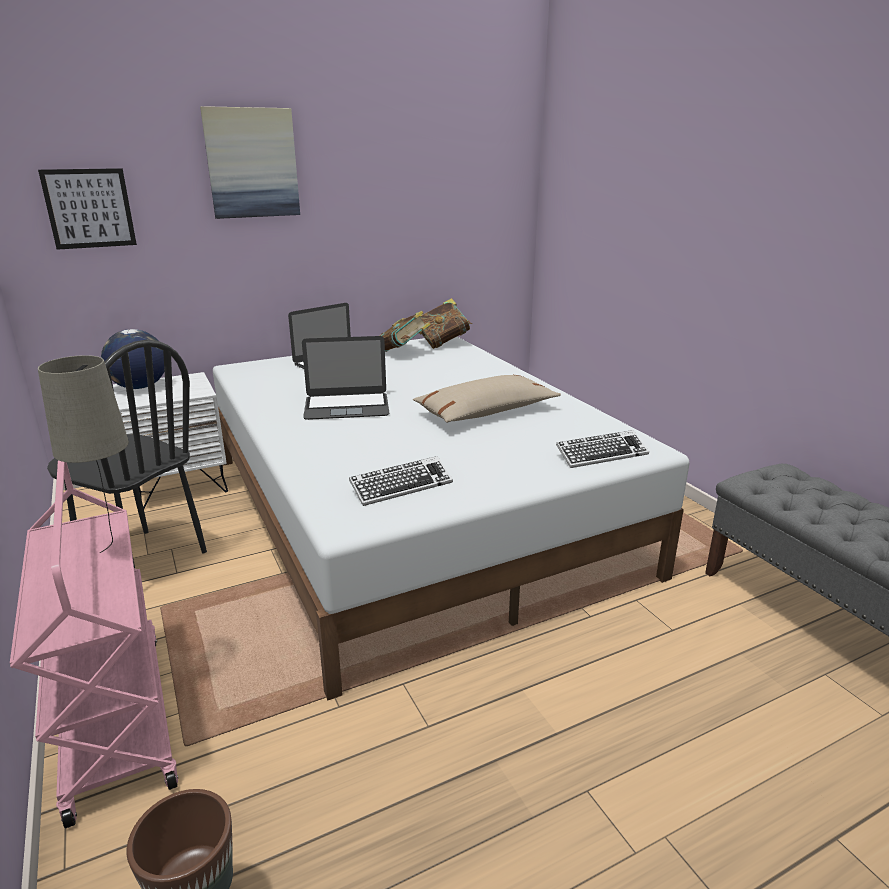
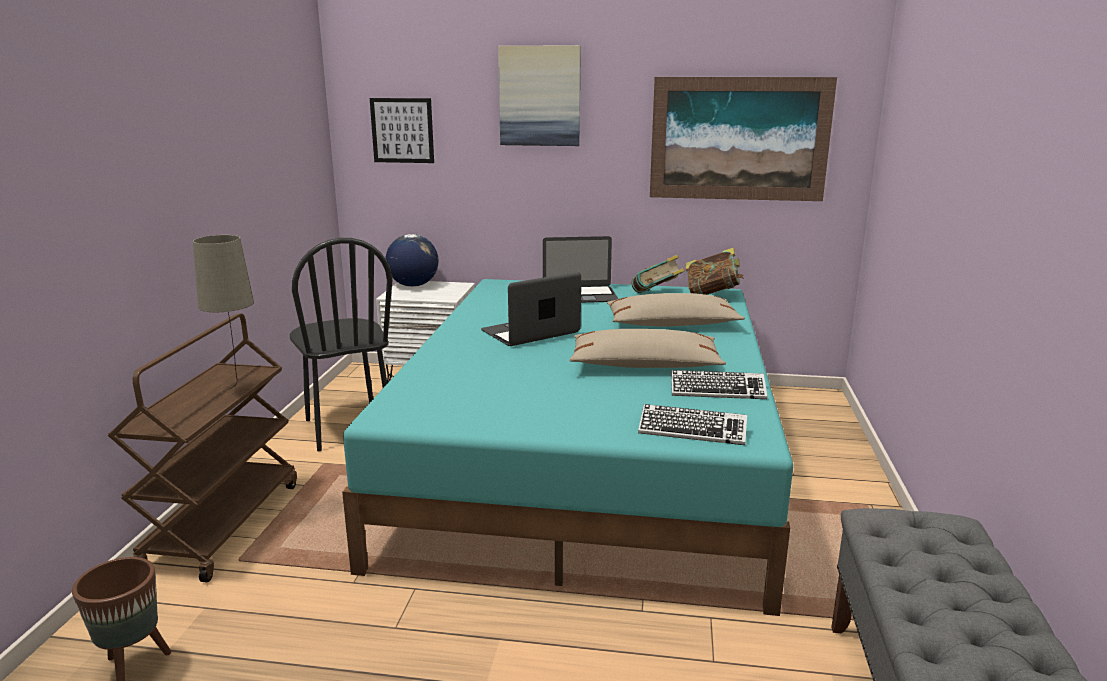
camera: 35 degrees right, 5 degrees down
pink cart [10,460,178,828] -> brown cart [107,313,297,582]
white bed [213,337,689,701] -> turquoise bed [342,279,793,616]
laptop [302,336,389,420] -> laptop turned 120 degrees clockwise [481,272,581,346]
keyboard [349,456,453,506] -> keyboard moved to [671,370,767,399]
none -> beige pillow [607,293,745,327]
none -> picture [650,77,837,201]

